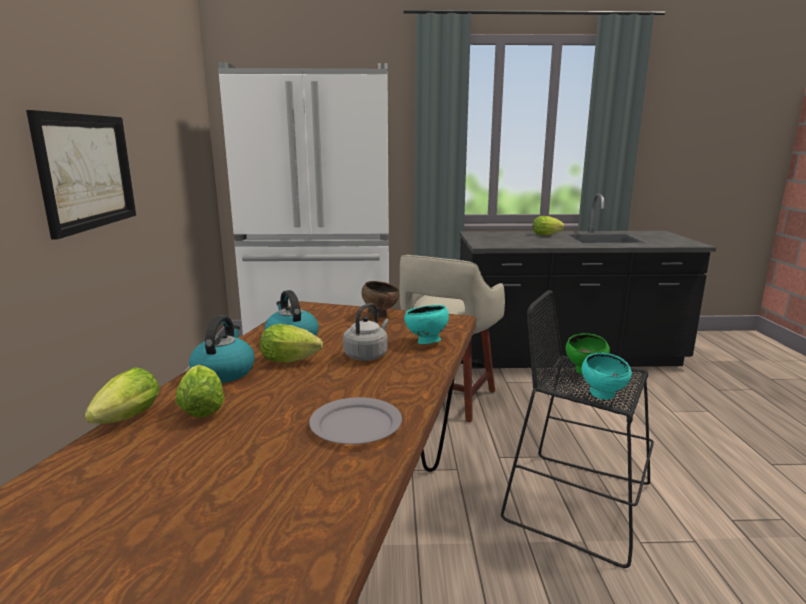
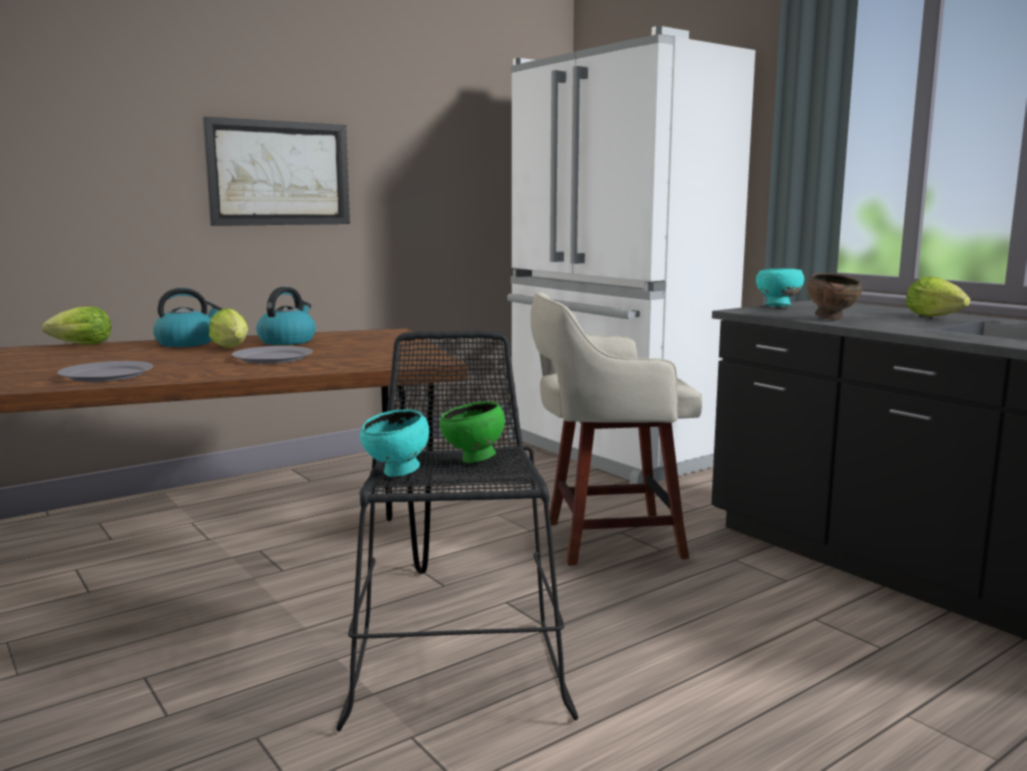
camera: 55 degrees right, 5 degrees down
lettuce [175,365,224,417] -> none
grey kettle [343,303,389,361] -> grey plate [232,346,313,364]
brown bowl [362,281,400,317] -> brown bowl moved to [807,273,862,320]
turquoise bowl [404,305,449,344] -> turquoise bowl moved to [756,269,804,307]

